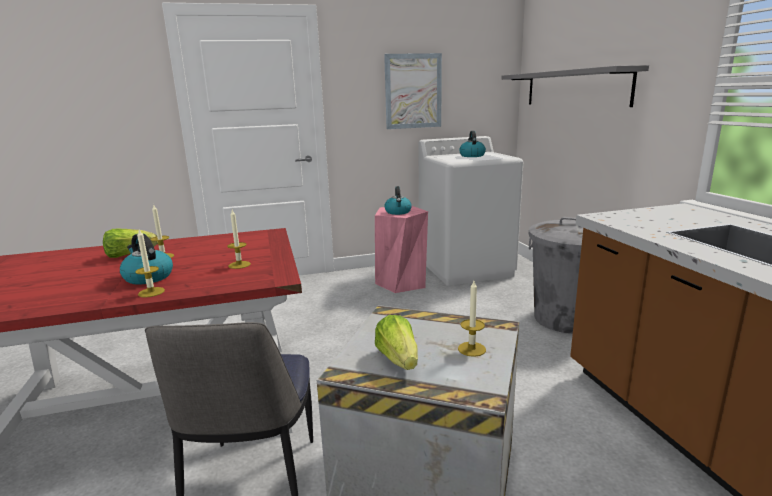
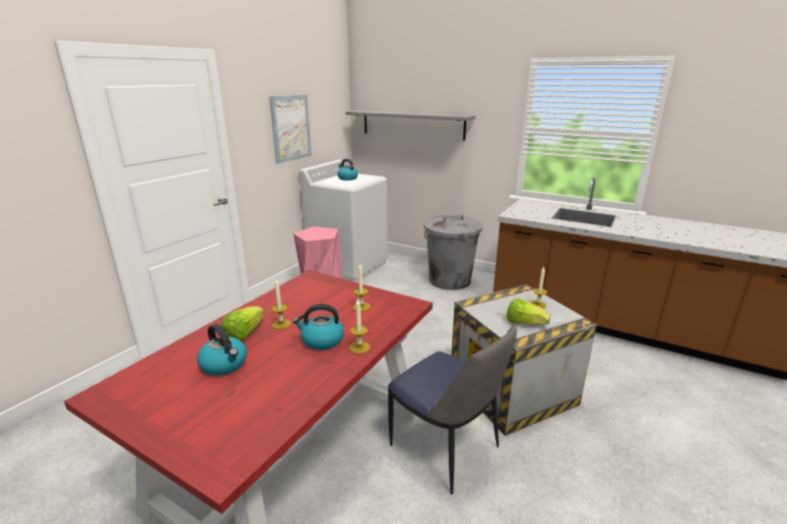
camera: 45 degrees left, 5 degrees up
kettle [384,186,412,215] -> kettle moved to [197,324,247,376]

